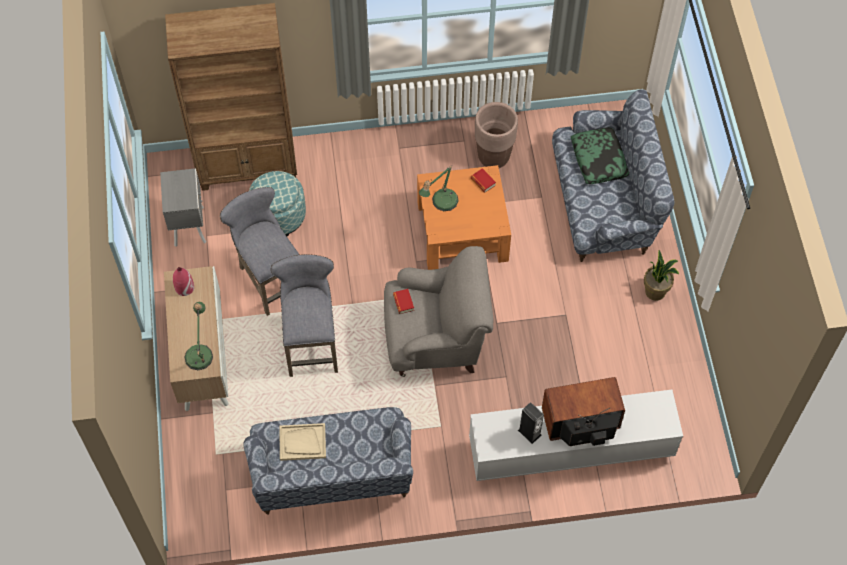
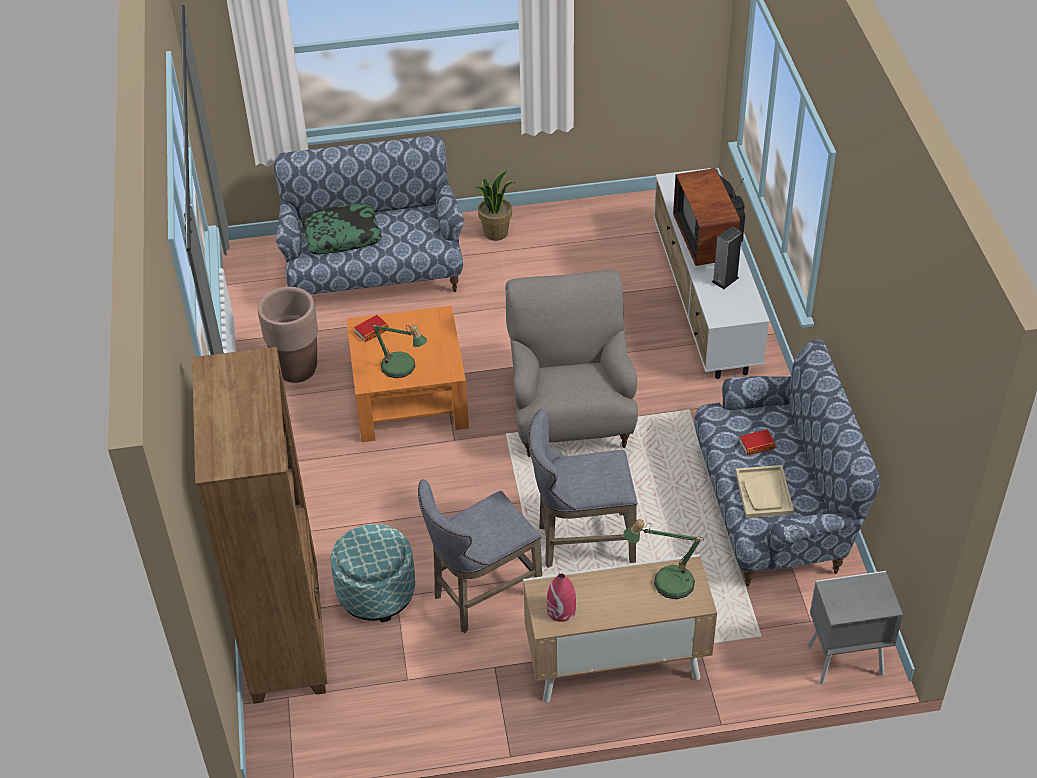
camera: 90 degrees left, 15 degrees down
grey nightstand [160,168,206,247] -> grey nightstand moved to [807,571,903,684]
book [393,289,414,314] -> book moved to [739,429,776,456]

